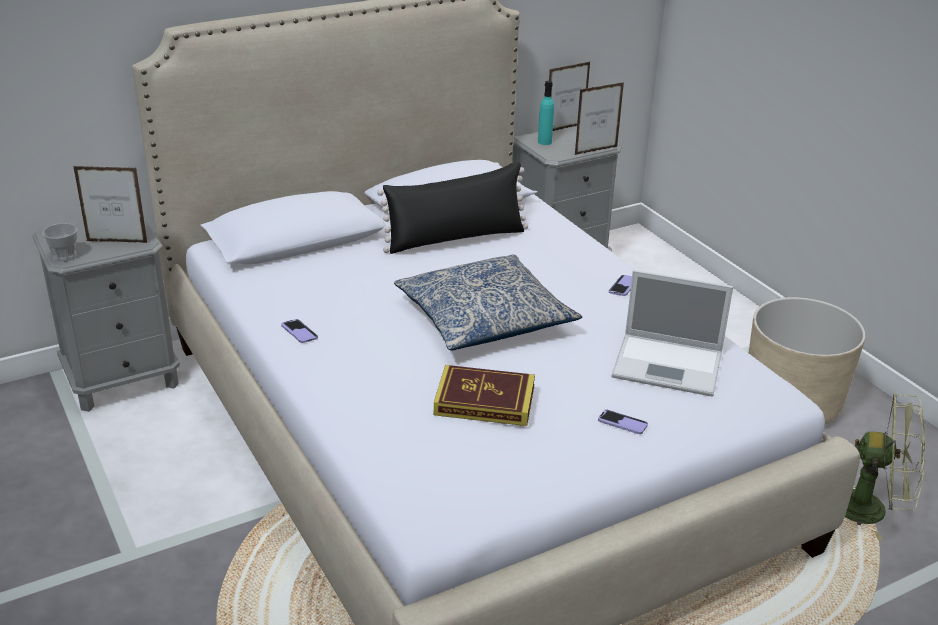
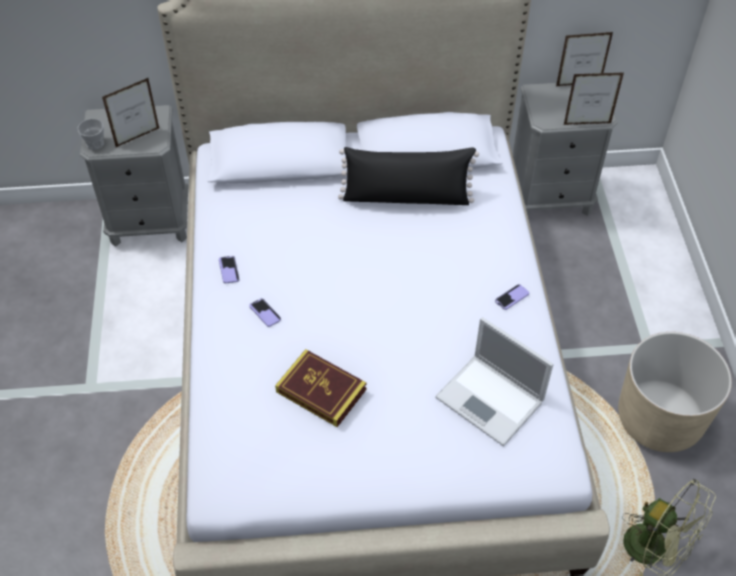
camera: 25 degrees right, 20 degrees up
picture frame [73,166,147,243] -> picture frame turned 120 degrees clockwise [102,78,159,147]
pillow [394,254,582,351] -> none
turquoise bottle [538,81,554,145] -> none
phone [598,410,648,434] -> phone moved to [249,298,281,327]

